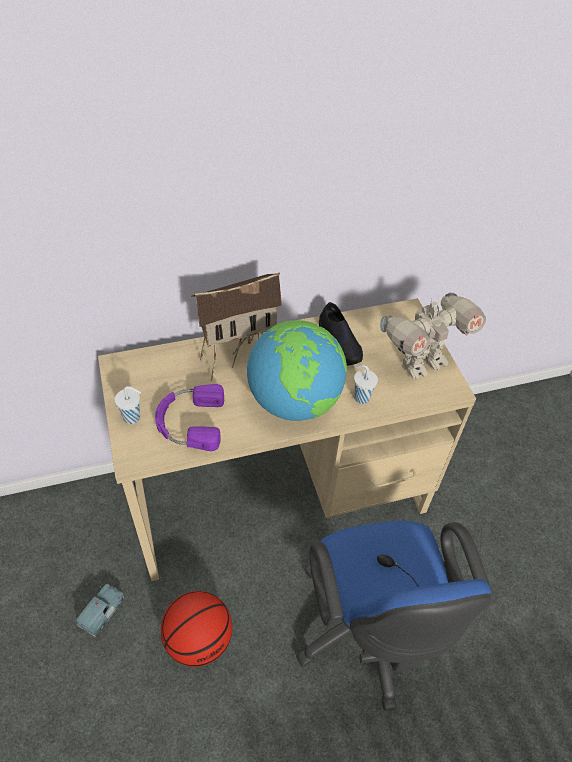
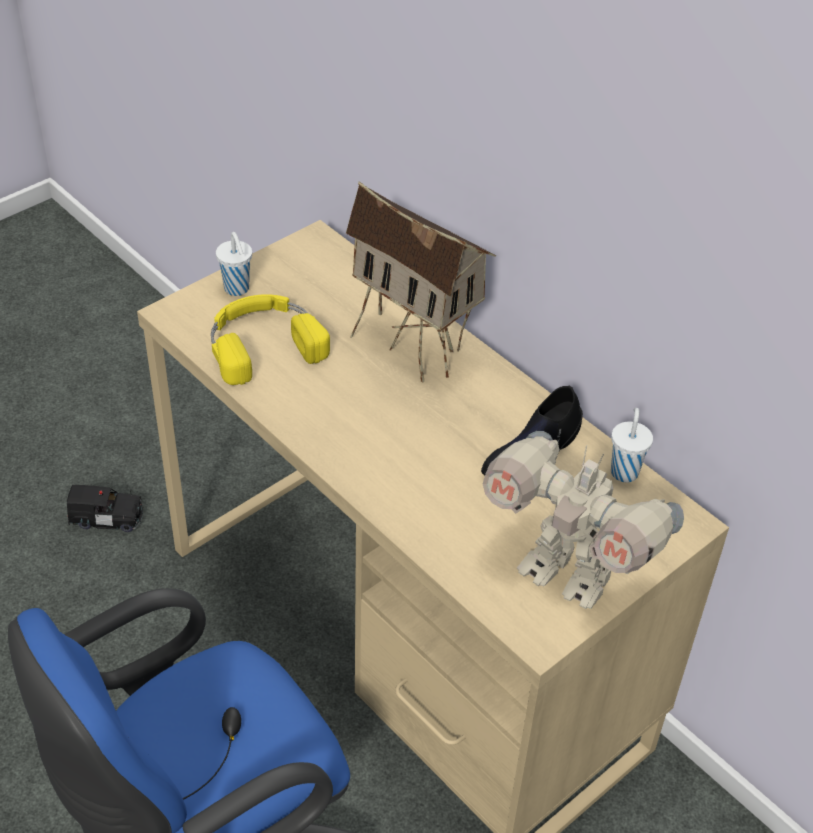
camera: 65 degrees right, 5 degrees down
blue toy car [76,584,124,637] -> black toy car [67,485,143,532]
purple headphones [155,384,224,451] -> yellow headphones [211,294,330,385]
basketball [161,591,232,667] -> none
globe [247,320,347,421] -> none
white cup [354,365,378,404] -> white cup moved to [611,408,653,482]

